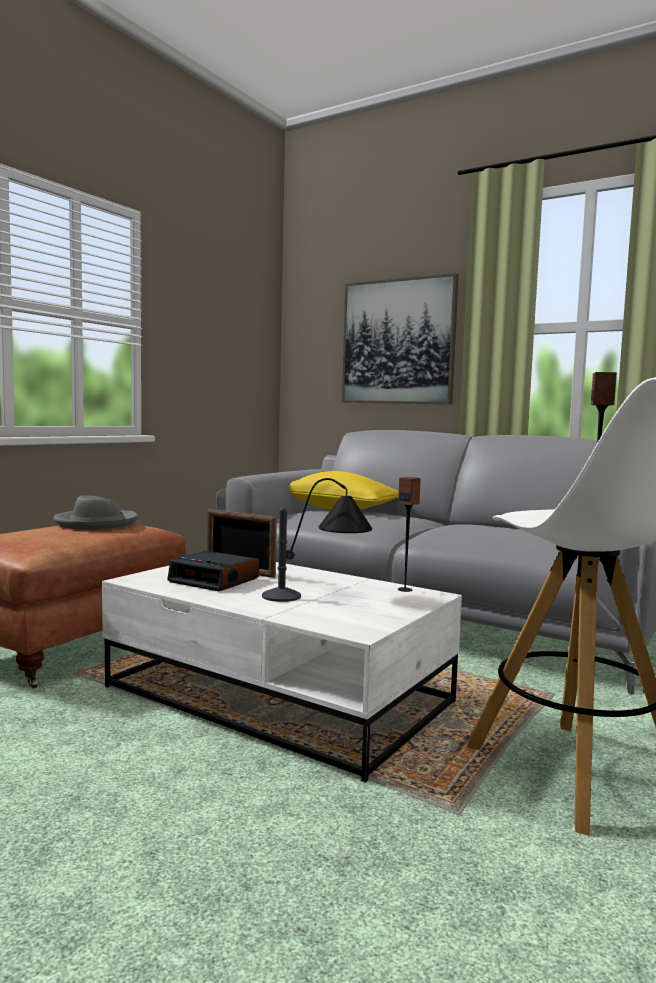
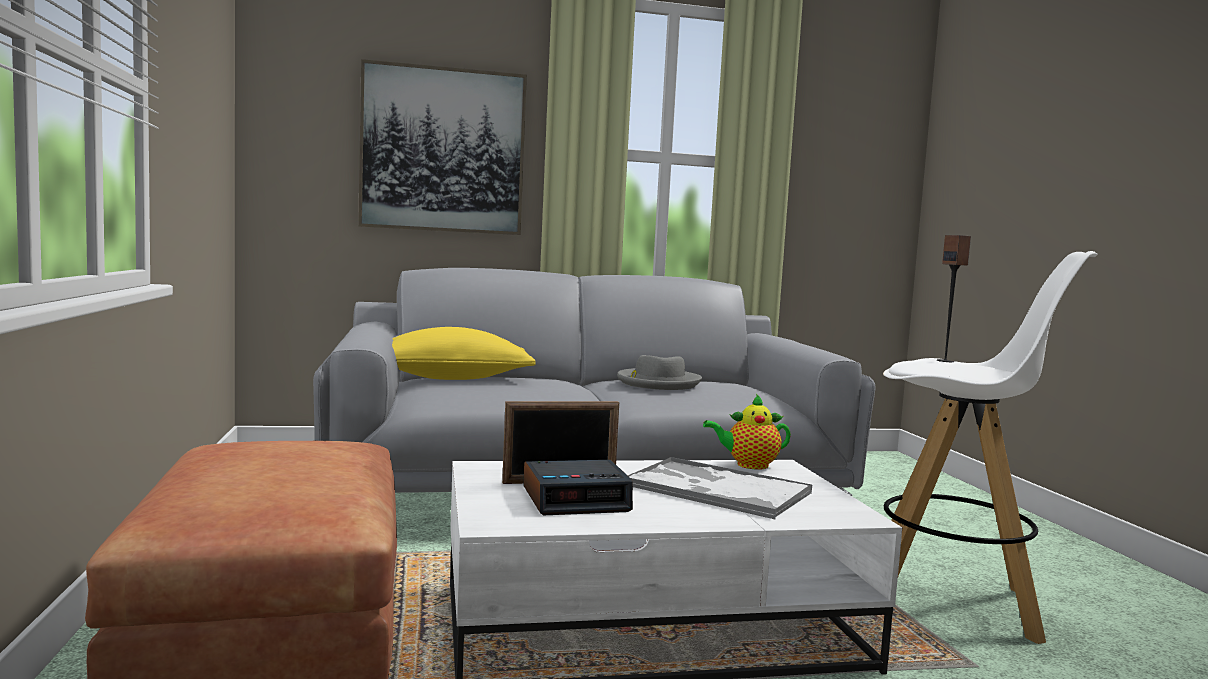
camera: 45 degrees left, 0 degrees up
grey hat [53,496,138,529] -> grey hat moved to [617,355,702,390]
table lamp [262,478,372,602] -> tray [628,457,812,519]
speaker [398,477,421,592] -> teapot [703,394,791,470]

